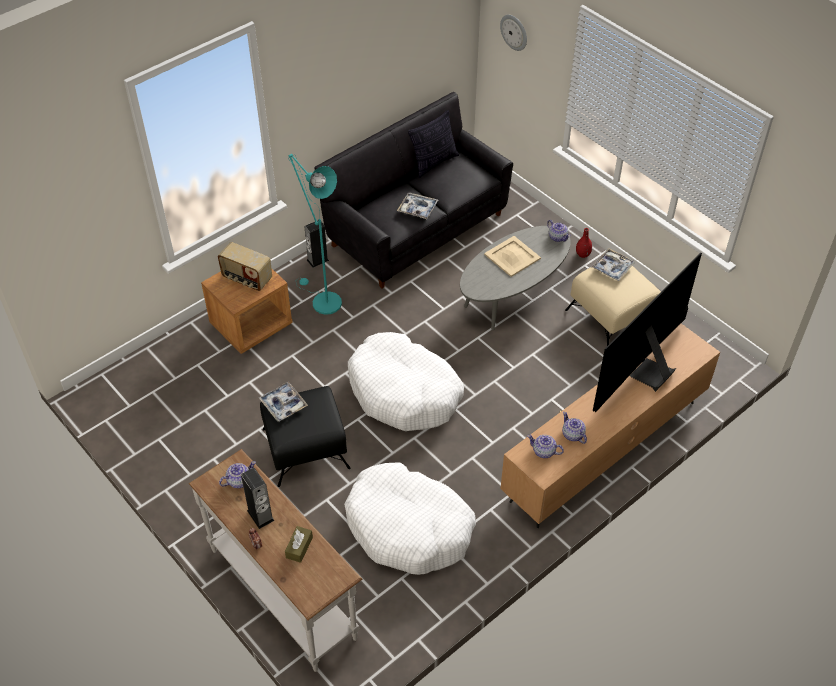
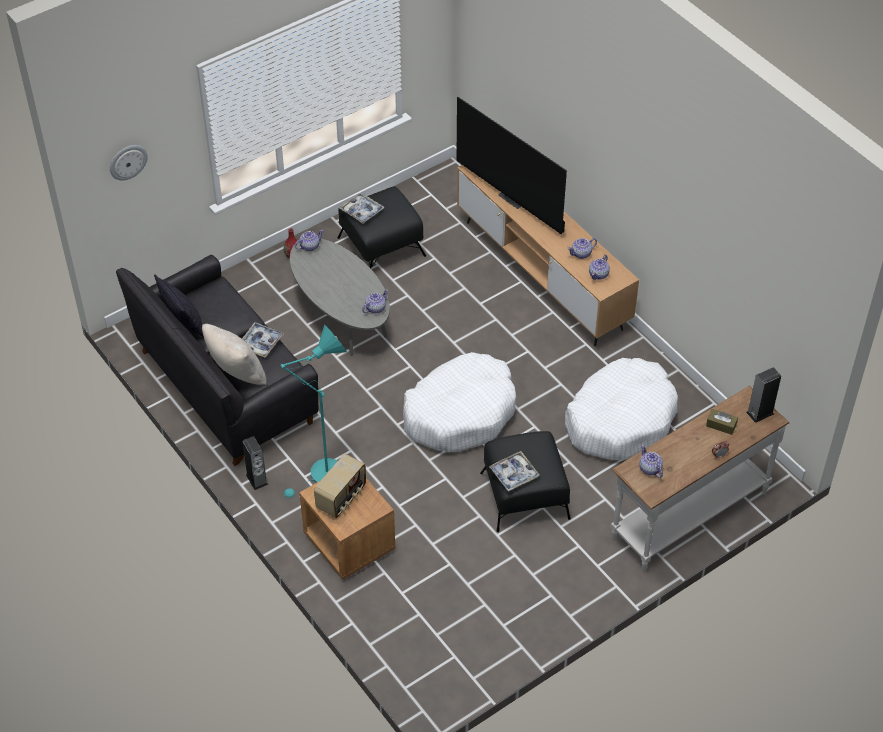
camera: 85 degrees left, 0 degrees up
speaker [241,468,275,529] -> speaker moved to [746,367,781,423]
beige tray [484,236,541,277] -> none
beige ottoman [565,256,661,346] -> black ottoman [338,186,426,269]
none -> beige pillow [202,324,267,385]
none -> teapot [362,289,388,313]

